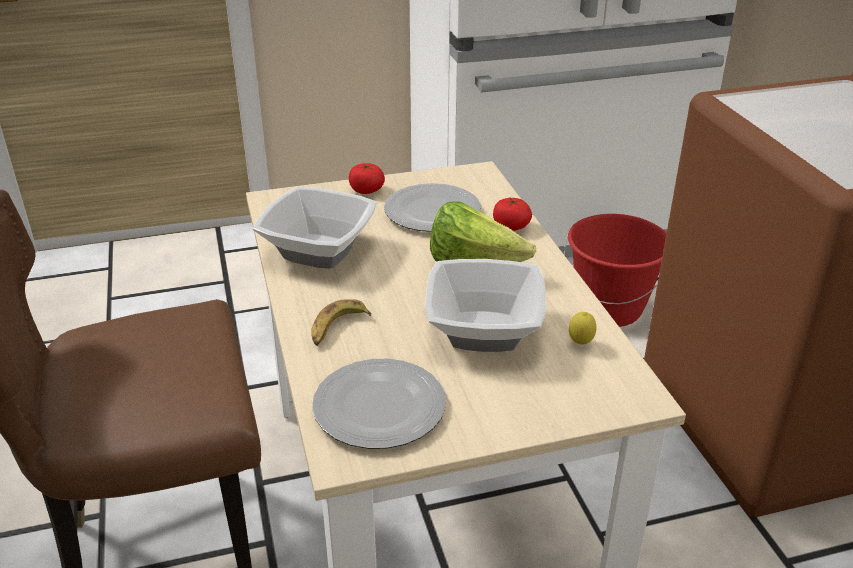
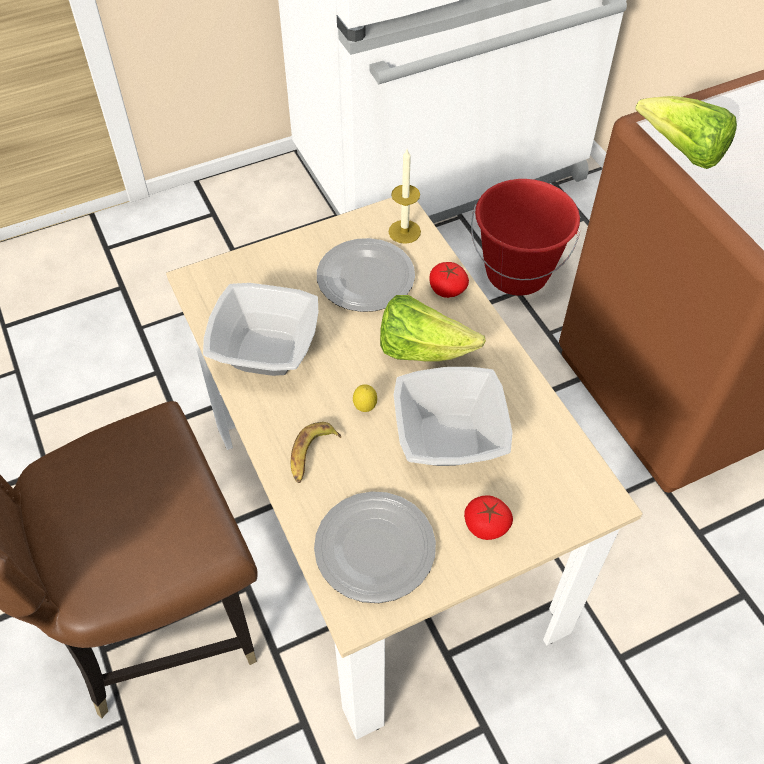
camera: 10 degrees left, 20 degrees up
tomato [349,163,385,194] -> tomato moved to [464,495,513,540]
lemon [569,312,596,345] -> lemon moved to [353,384,377,412]
none -> candle [389,149,421,244]
none -> lettuce [635,96,737,169]

